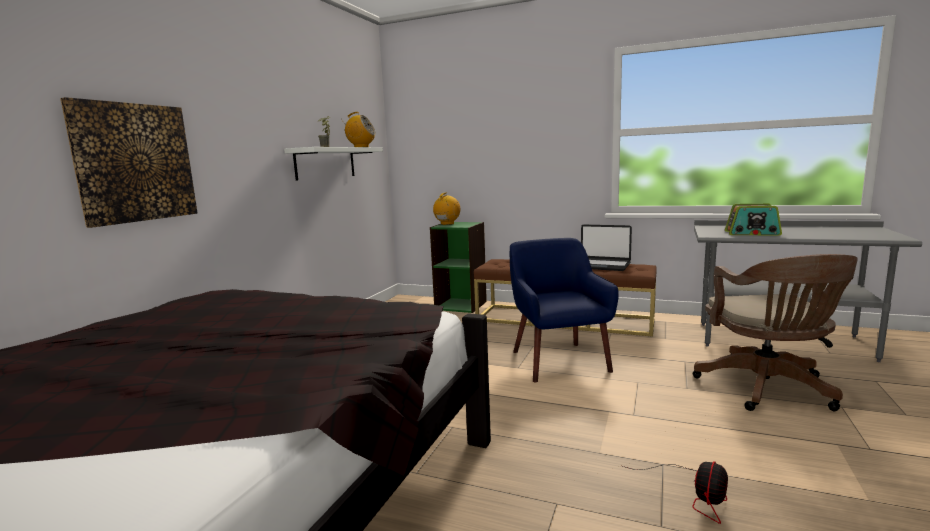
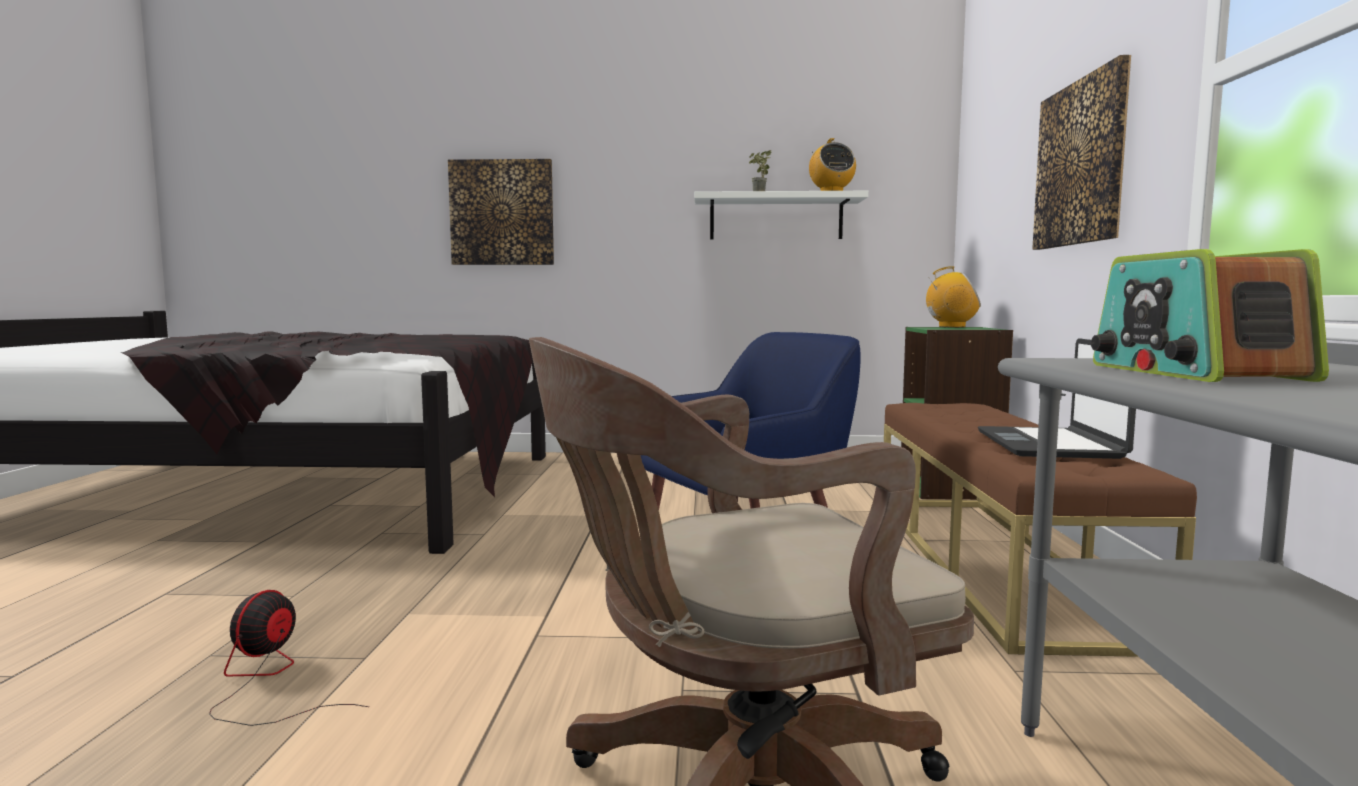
camera: 70 degrees right, 5 degrees down
fan [623,461,728,524] -> fan turned 90 degrees clockwise [209,590,369,726]
none -> picture [1032,55,1131,250]

